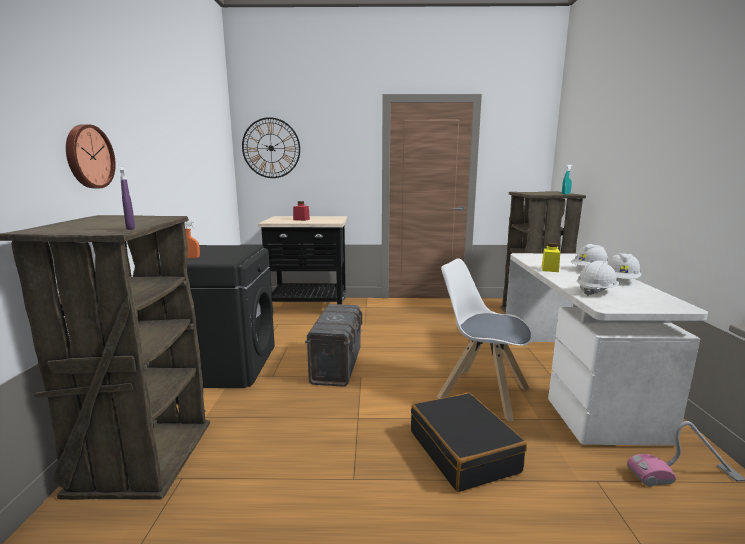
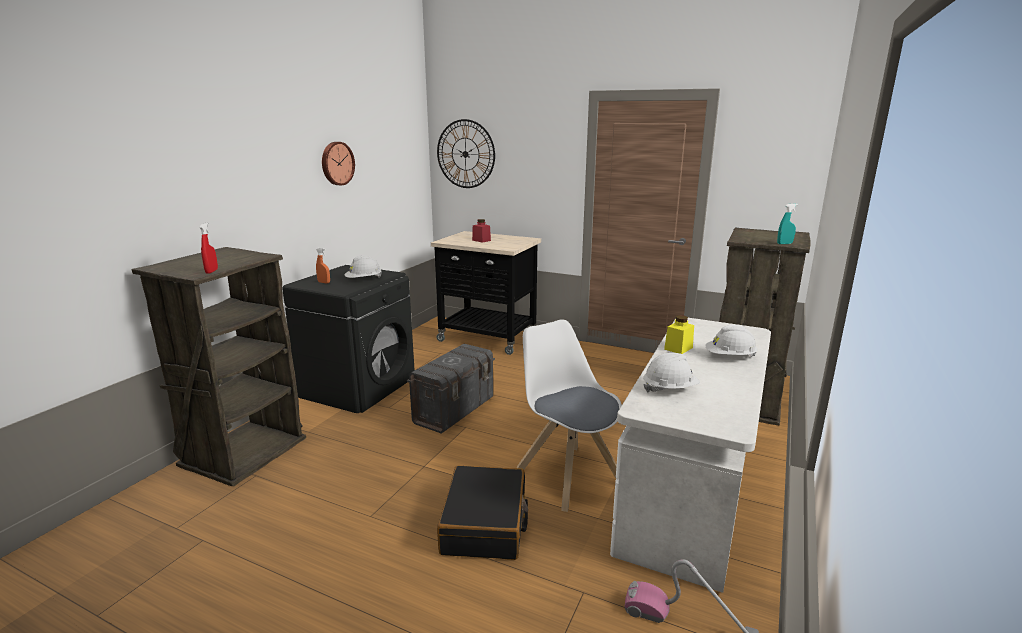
camera: 25 degrees right, 5 degrees up
wall clock [66,124,116,188] -> wall clock moved to [322,142,355,185]
purple spray bottle [120,166,135,230] -> red spray bottle [199,223,218,274]
white hard hat [608,253,641,279] -> white hard hat moved to [345,255,382,278]

